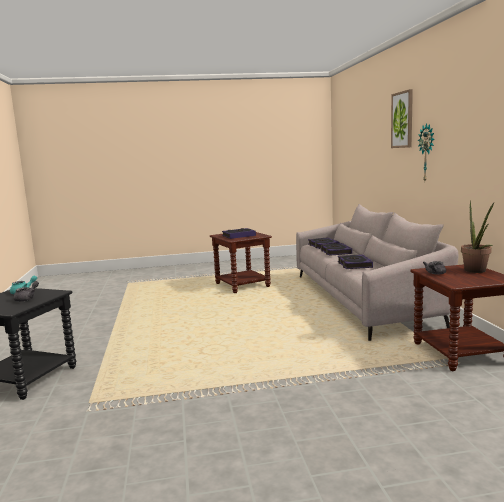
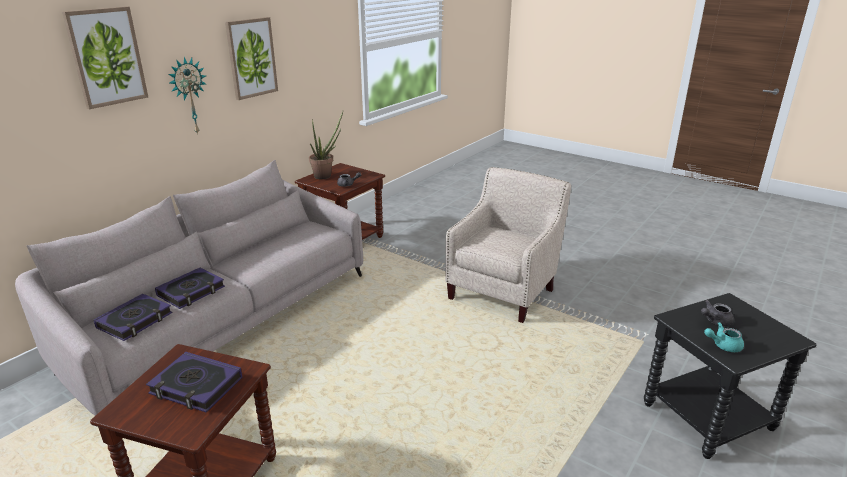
camera: 135 degrees left, 15 degrees up
book [338,254,373,269] -> none
none -> picture [225,17,278,100]
none -> beige armchair [445,167,571,323]

